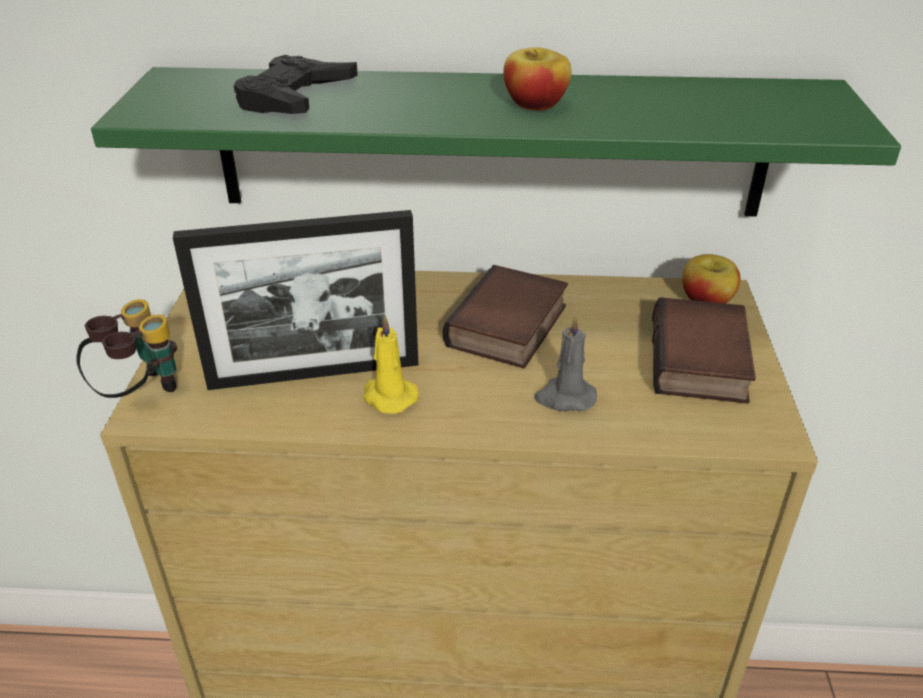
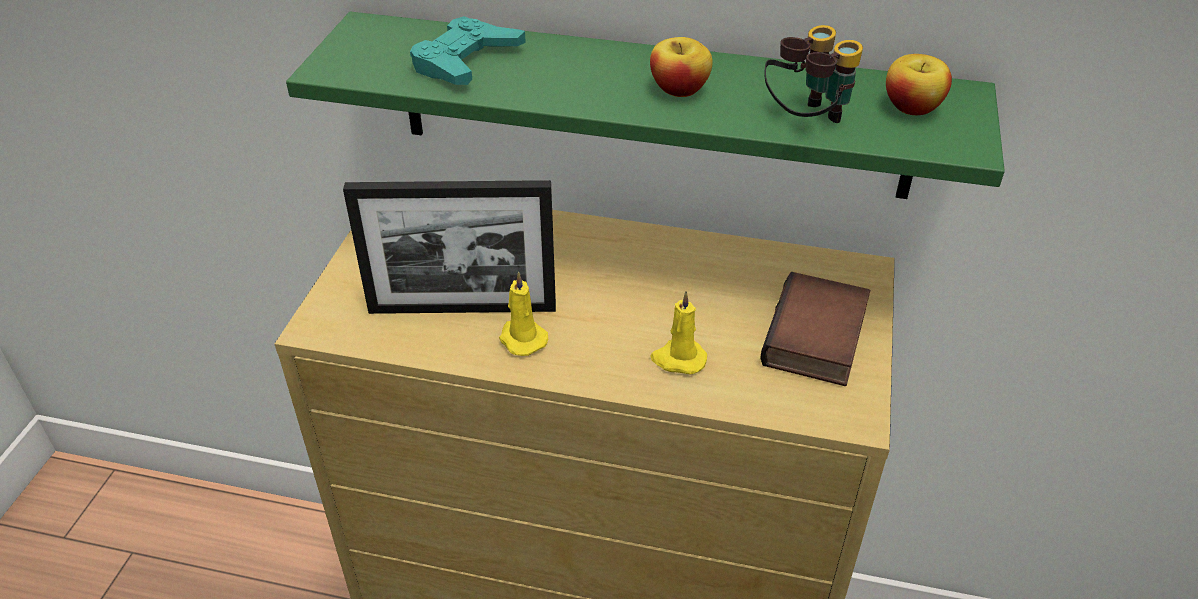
camera: 10 degrees right, 5 degrees up
binoculars [76,299,177,398] -> binoculars moved to [765,25,863,123]
black game controller [233,55,358,114] -> turquoise game controller [410,16,526,85]
book [443,265,568,368] -> none
grey candle [534,315,597,411] -> yellow candle [650,291,707,375]
apple [682,254,741,304] -> apple moved to [886,54,952,115]

